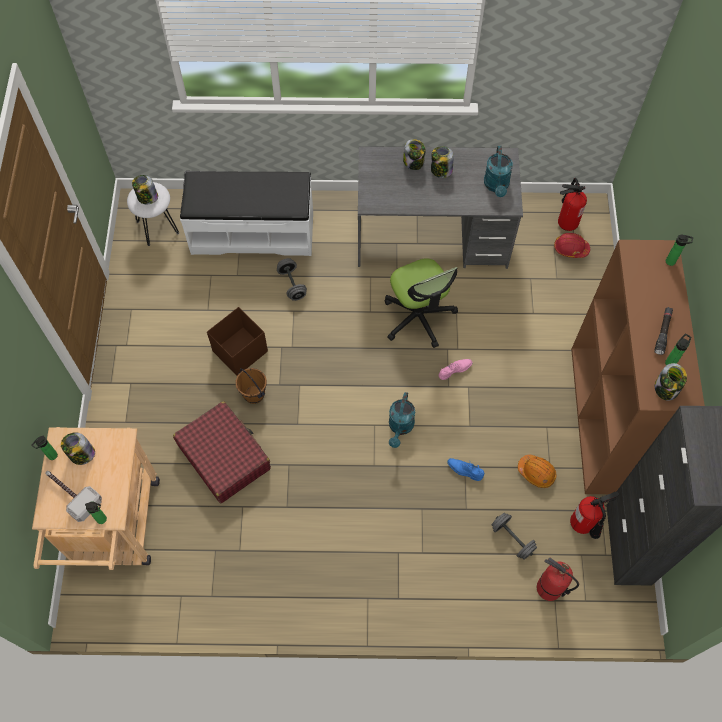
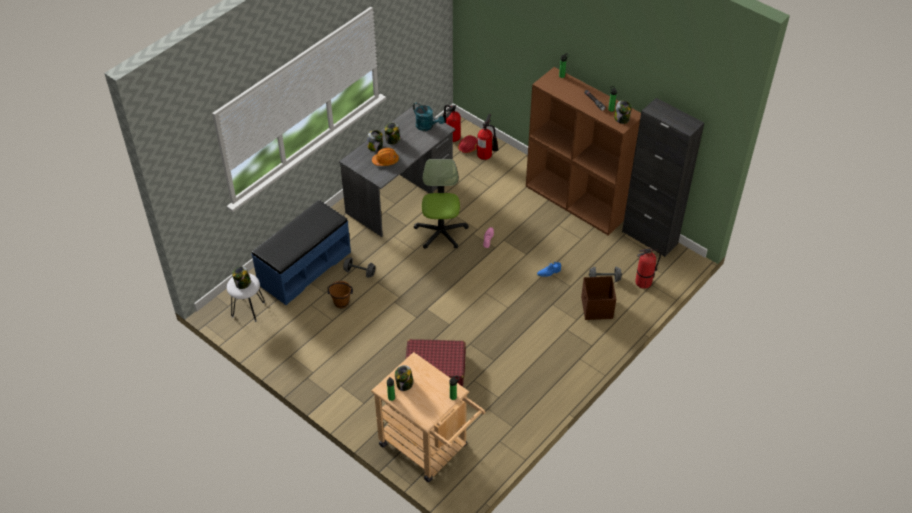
camera: 50 degrees left, 15 degrees down
hammer [45,471,102,522] -> none
white bench [180,171,313,256] -> blue bench [252,200,351,305]
brown storage box [207,307,268,376] -> brown storage box moved to [581,276,616,320]
brown bucket [236,368,267,404] -> brown bucket moved to [327,281,353,308]
office chair [385,258,458,348] -> office chair turned 105 degrees counterclockwise [414,159,469,249]
turquoise watering can [389,392,415,448] -> none
orange hard hat [518,455,556,488] -> orange hard hat moved to [372,148,399,166]
fire extinguisher [570,491,619,539] -> fire extinguisher moved to [477,114,499,160]

